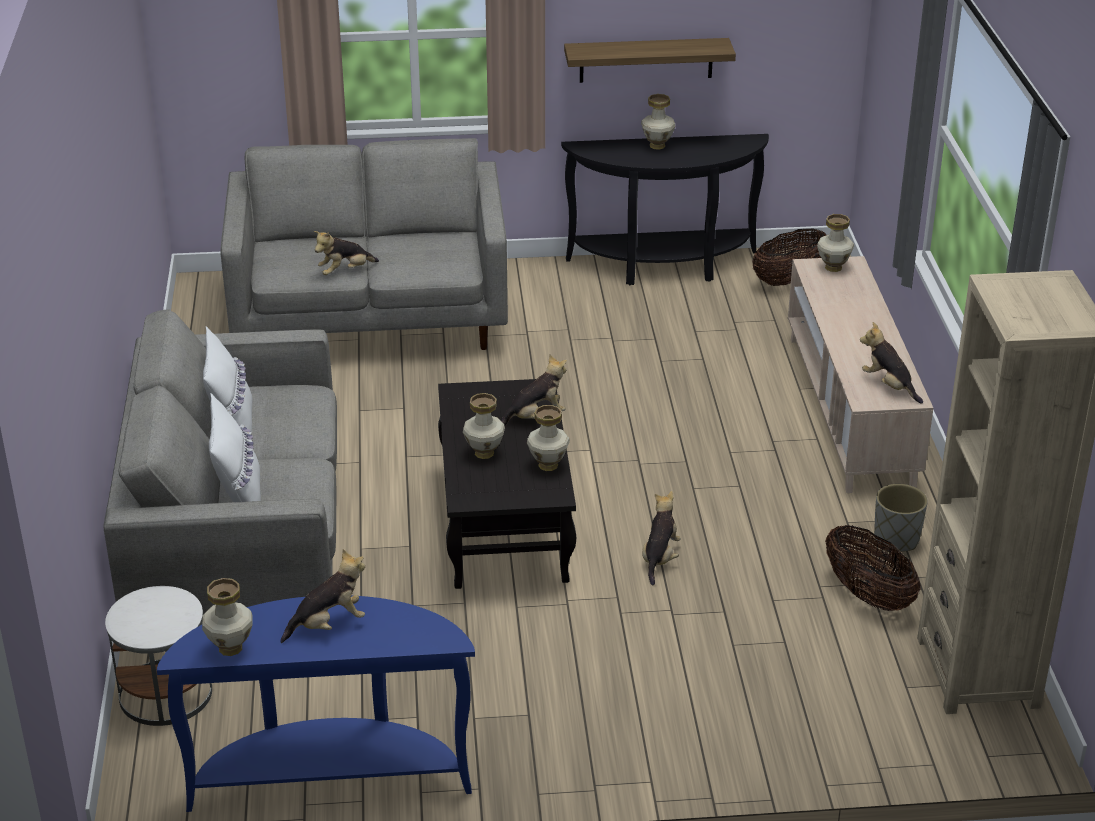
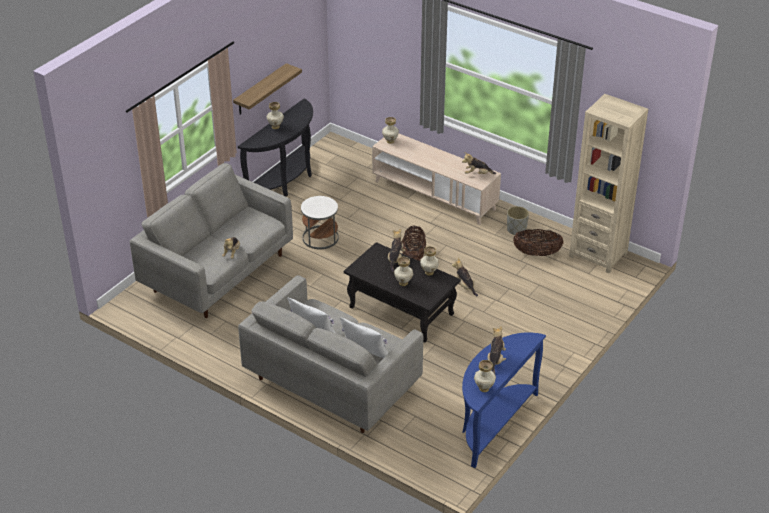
camera: 50 degrees left, 5 degrees up
white side table [105,586,212,726] -> white side table moved to [301,196,339,249]
basket [752,229,826,286] -> basket moved to [402,225,426,261]

